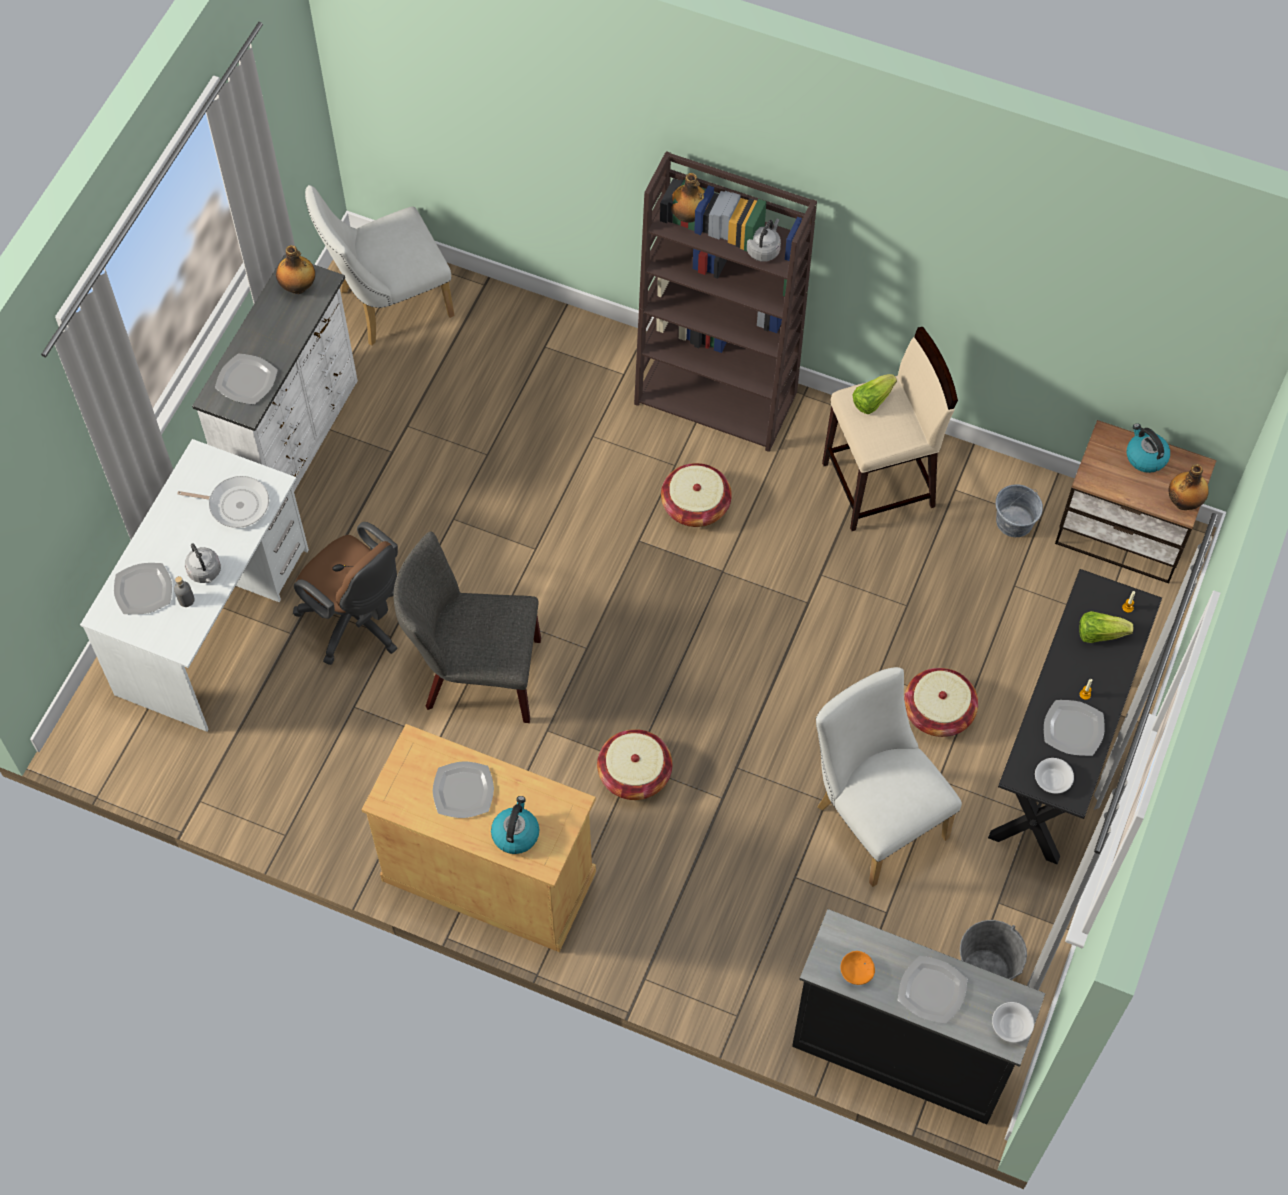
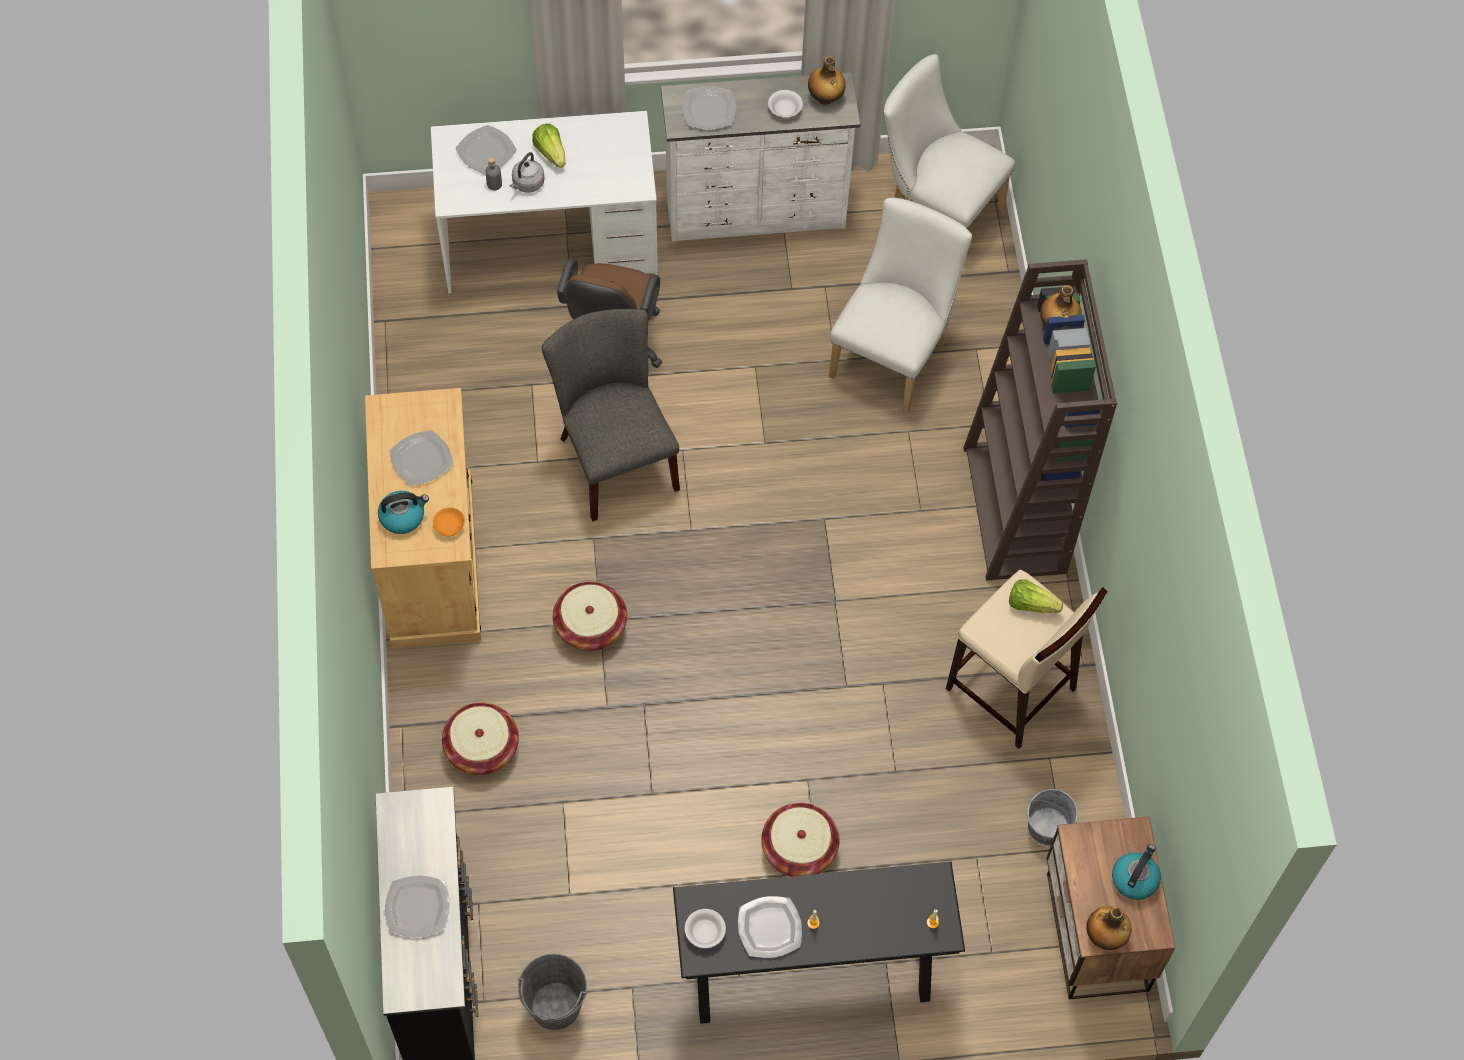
camera: 60 degrees right, 0 degrees up
frying pan [177,476,269,528] -> none
basket [661,463,732,527] -> basket moved to [442,703,519,775]
grey kettle [747,219,781,262] -> none
white chair [816,667,962,887] -> white chair moved to [829,198,972,413]
orange bowl [840,951,875,985] -> orange bowl moved to [433,507,465,536]
white bowl [992,1002,1034,1043] -> white bowl moved to [768,90,803,117]
lettuce [1079,611,1134,643] -> lettuce moved to [532,124,566,168]

